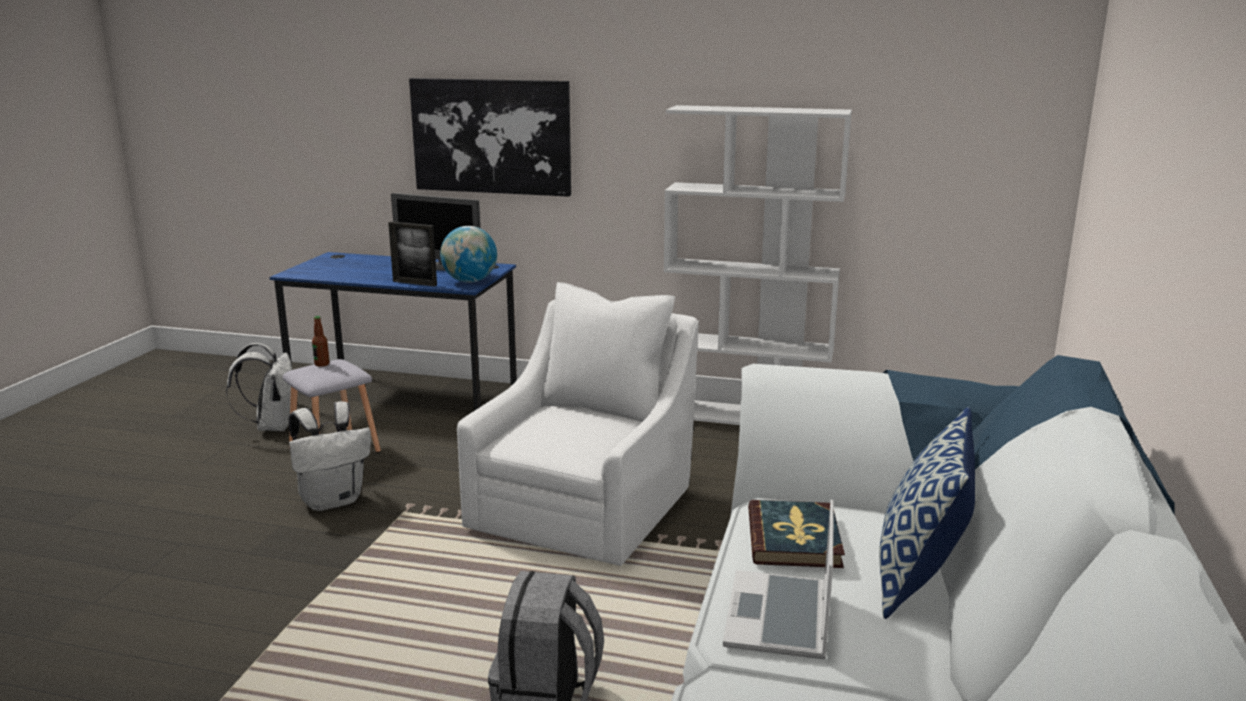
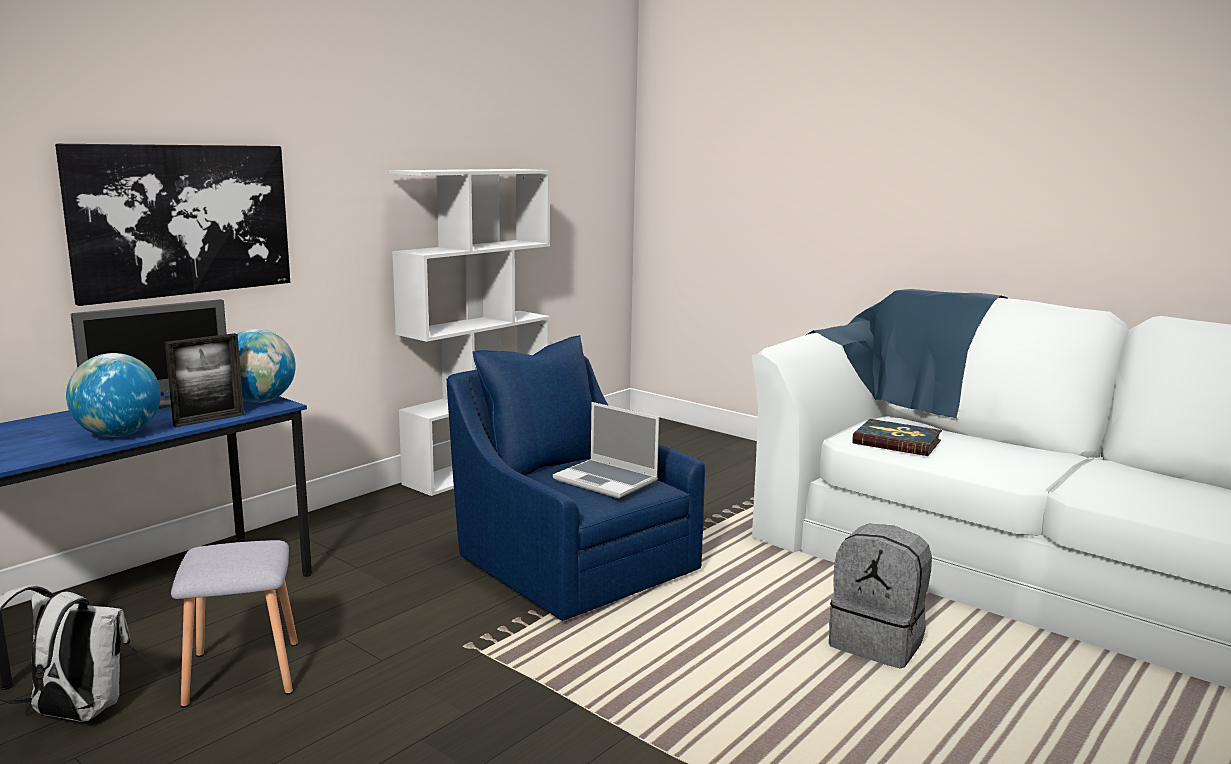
camera: 65 degrees left, 5 degrees down
white backpack [289,401,371,511] -> none
bottle [312,316,330,367] -> none
white armchair [457,282,699,566] -> blue armchair [446,335,705,621]
laptop [723,500,834,659] -> laptop moved to [553,402,659,499]
pillow [879,407,975,619] -> none
none -> globe [66,353,161,437]

